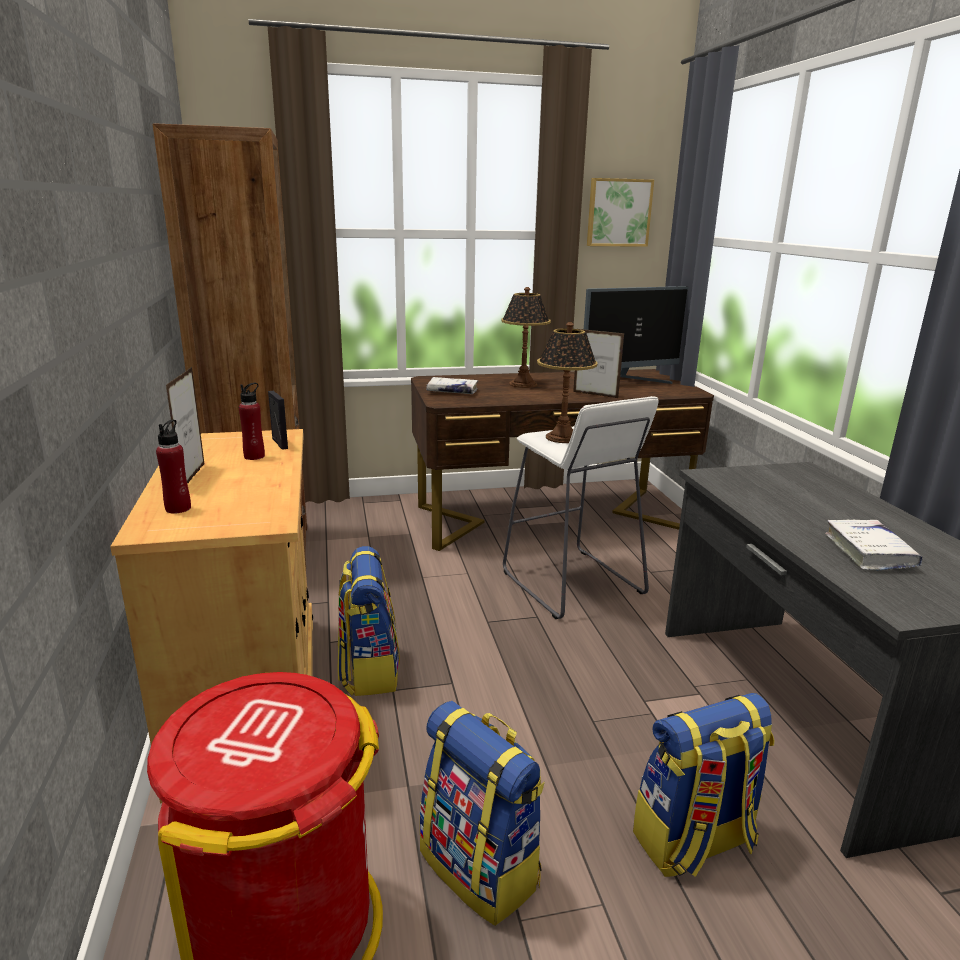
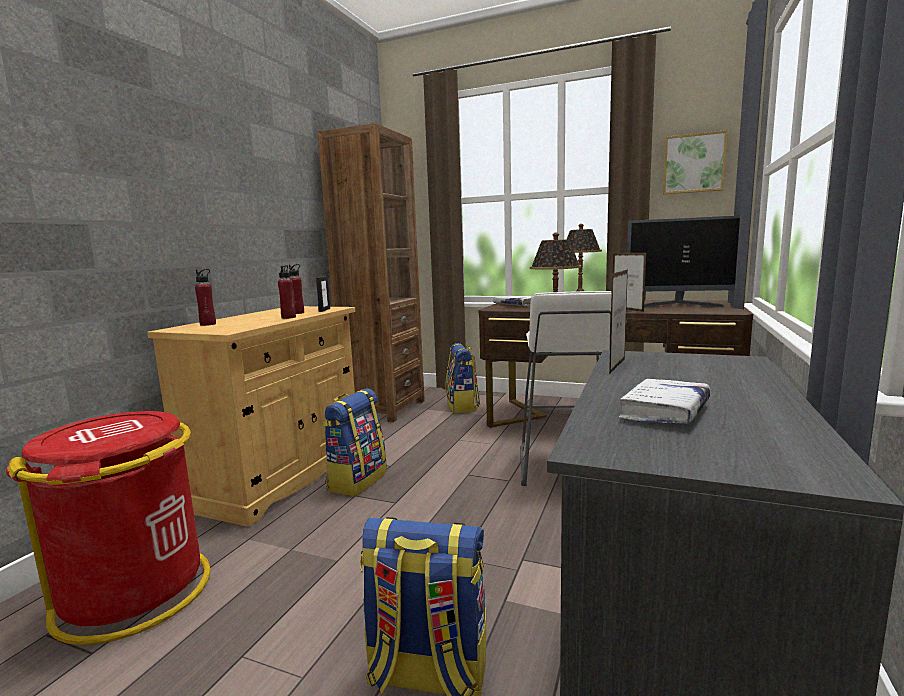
camera: 35 degrees right, 10 degrees down
picture frame [166,367,205,484] -> picture frame moved to [609,270,628,374]
backpack [419,701,545,926] -> backpack moved to [445,343,480,413]
none -> red bottle [278,265,296,319]

